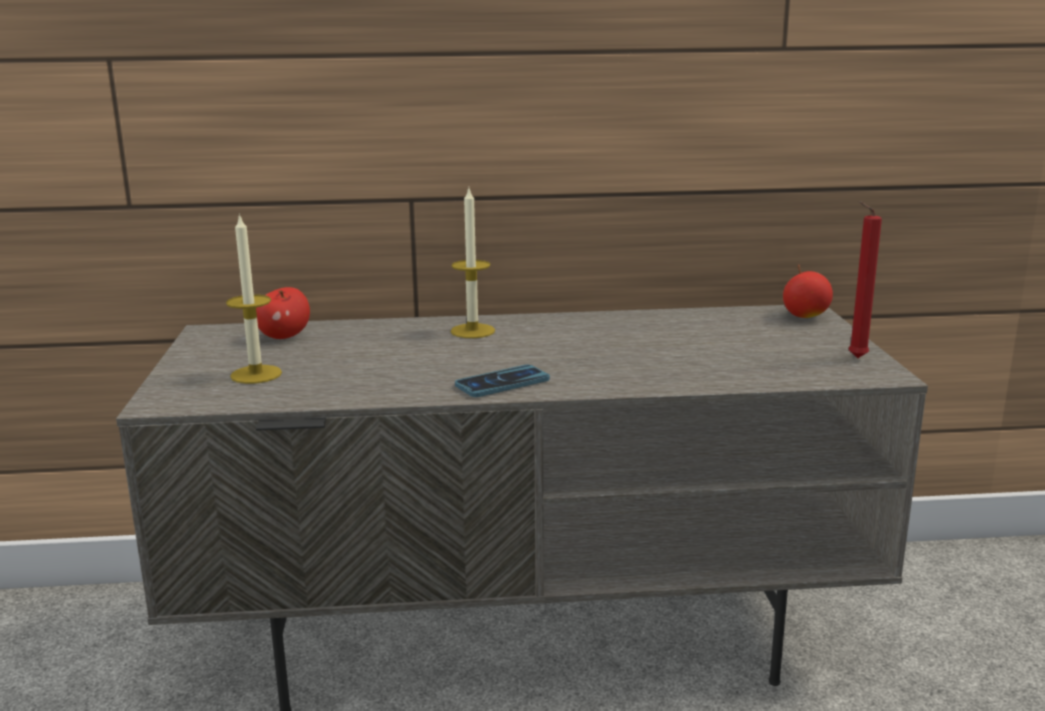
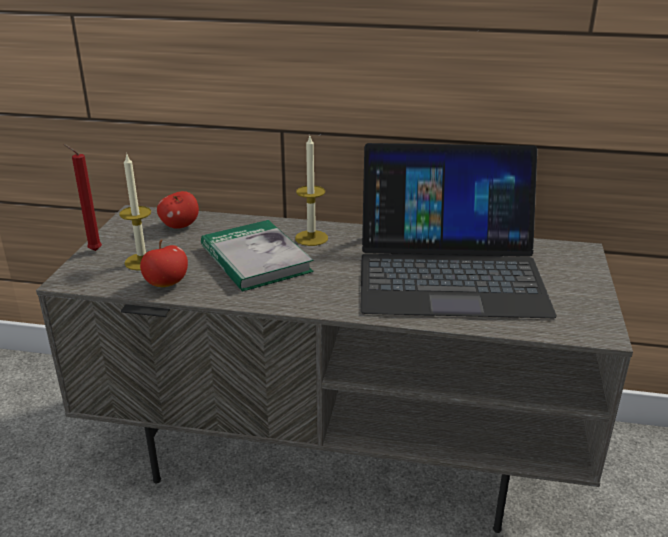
camera: 15 degrees right, 10 degrees up
phone [455,365,550,397] -> none
apple [783,265,833,318] -> apple moved to [140,240,188,287]
red candle [849,201,882,358] -> red candle moved to [63,144,102,251]
none -> book [201,220,314,291]
none -> laptop [360,143,557,318]

